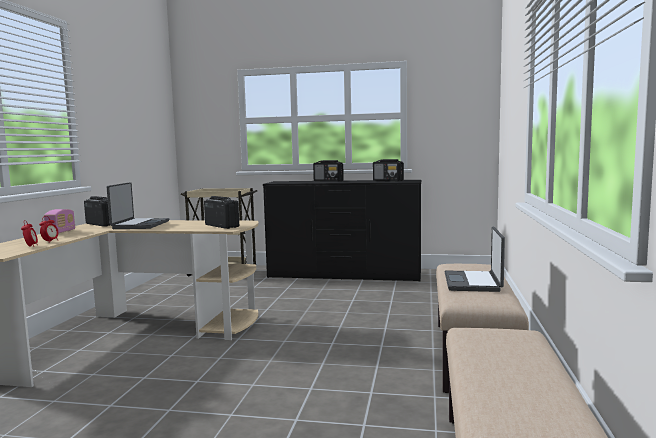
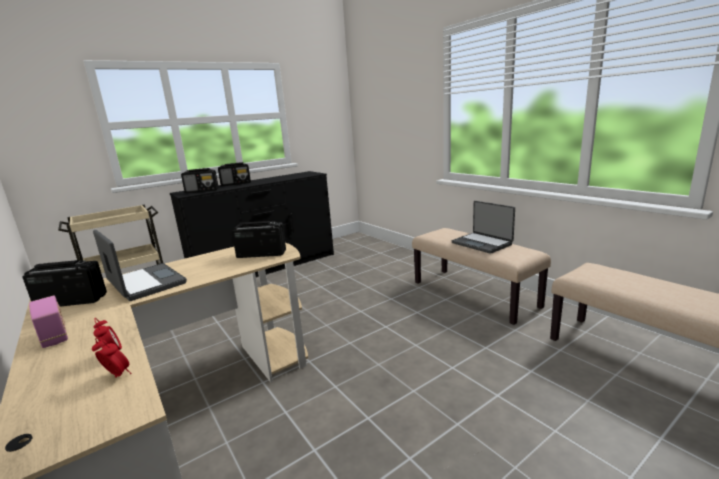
camera: 45 degrees left, 10 degrees up
radio [373,159,404,181] -> radio moved to [181,168,219,193]

